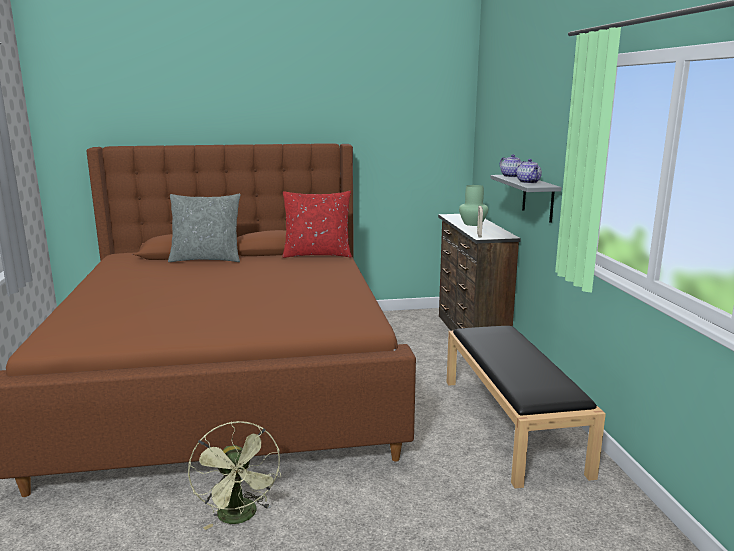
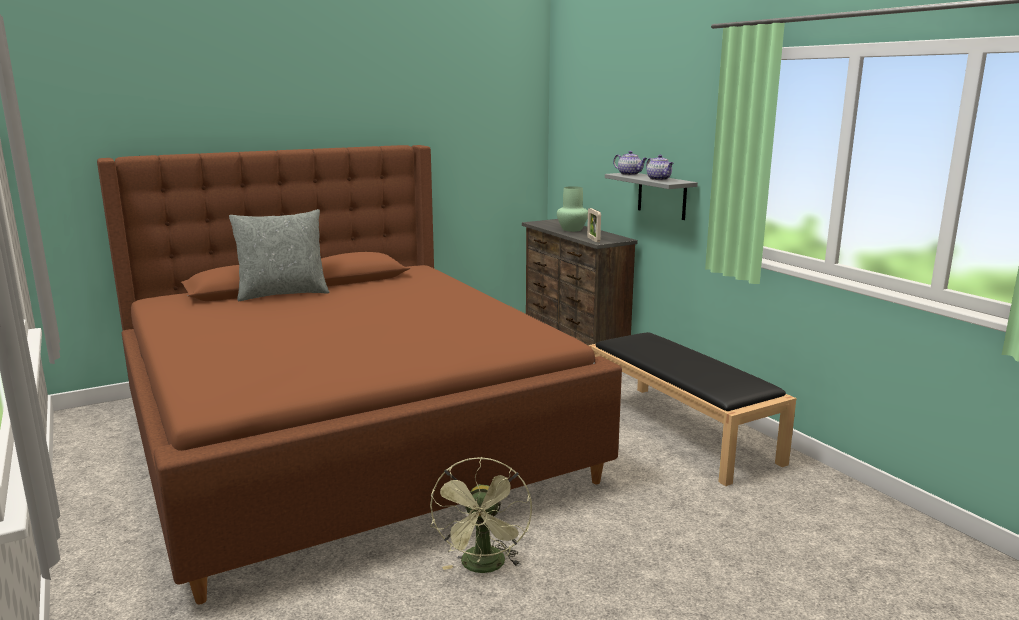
camera: 20 degrees left, 0 degrees up
green fan [188,421,281,530] -> green fan turned 45 degrees clockwise [430,457,532,573]
red pillow [282,191,352,258] -> none

